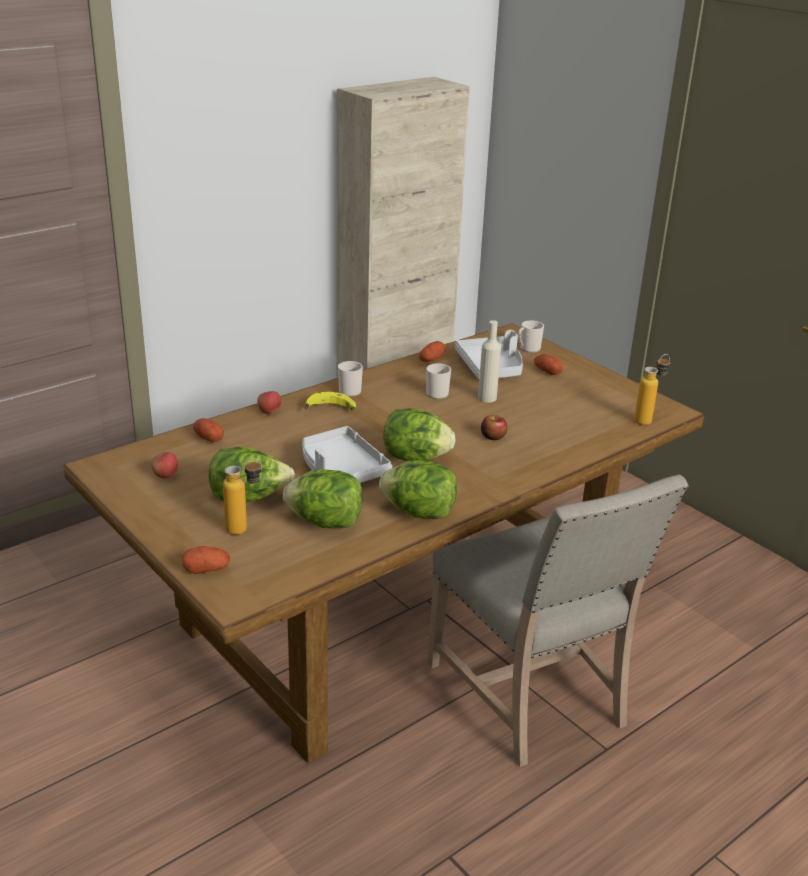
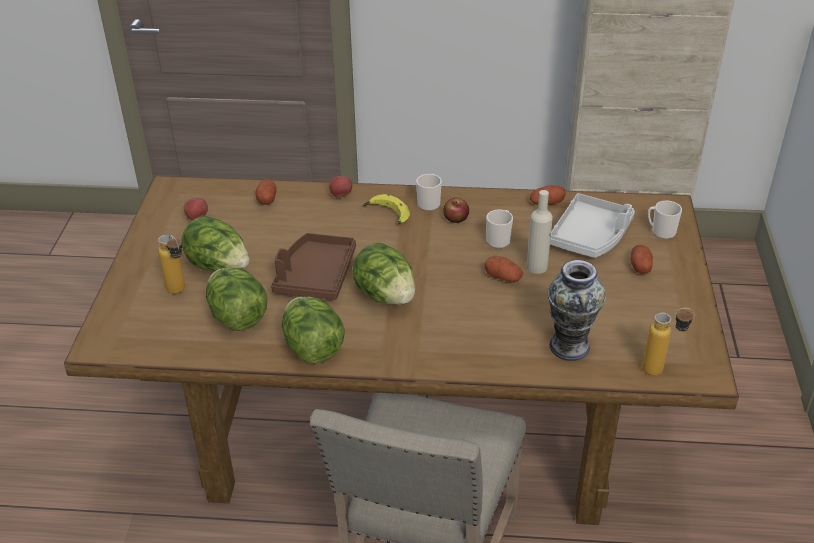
camera: 45 degrees right, 10 degrees up
potato [182,546,230,574] -> potato moved to [484,256,523,282]
grey tray [302,426,392,483] -> brown tray [271,233,356,300]
apple [481,415,507,440] -> apple moved to [444,198,469,223]
none -> vase [548,260,606,361]

